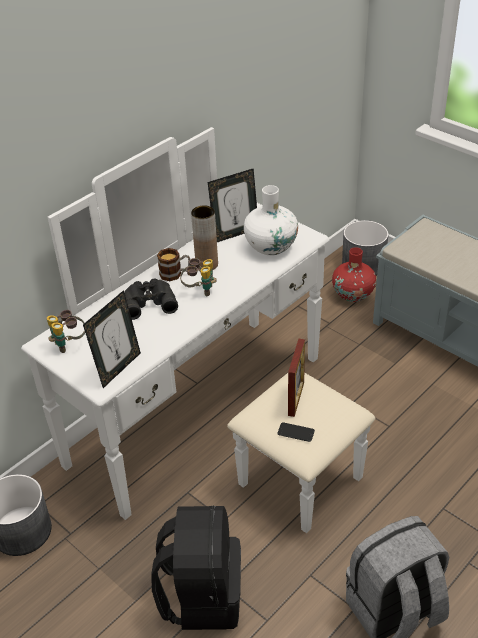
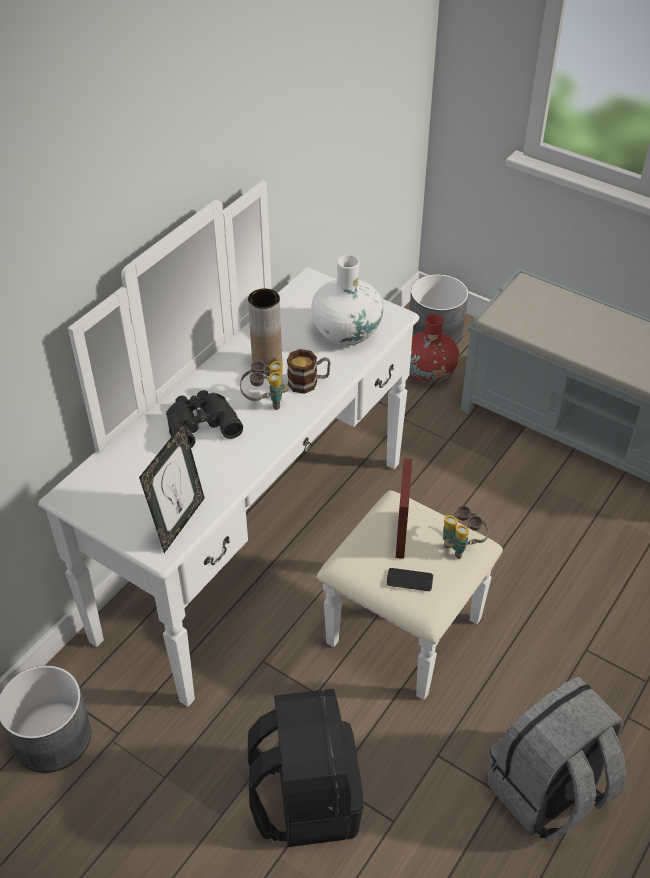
camera: 10 degrees left, 5 degrees up
binoculars [47,310,85,353] -> binoculars moved to [443,506,489,559]
mug [157,248,190,281] -> mug moved to [287,349,331,394]
picture frame [208,168,257,242] -> none

